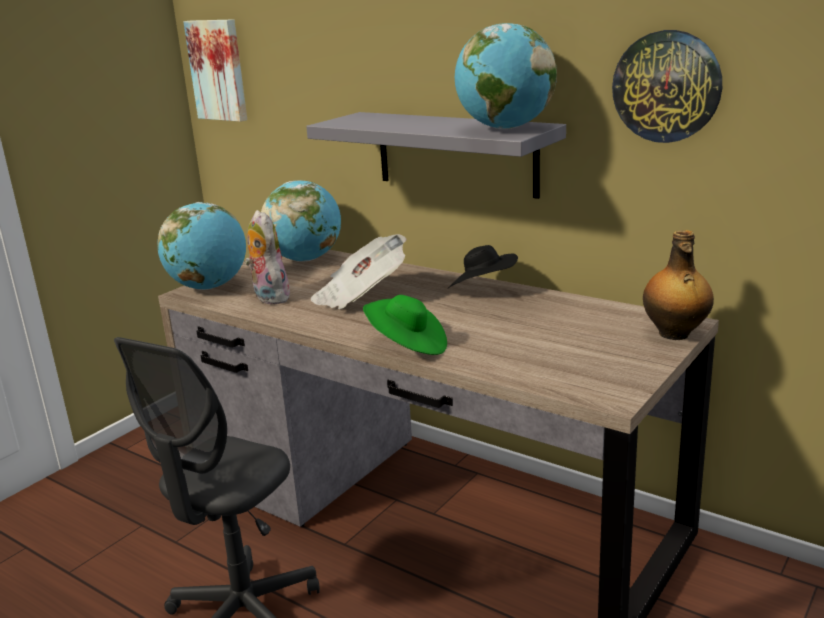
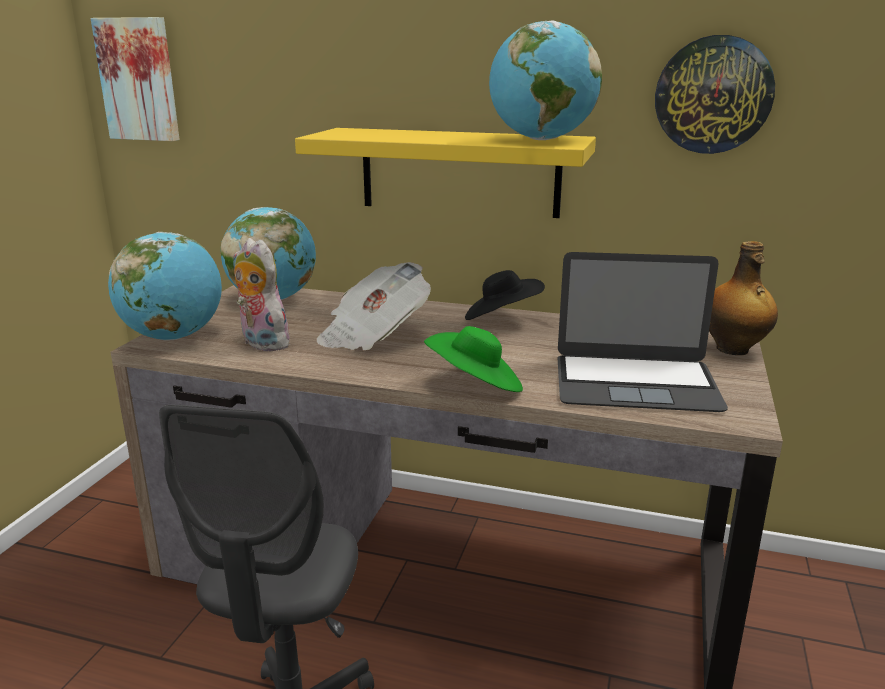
camera: 20 degrees left, 0 degrees up
grey shelf [306,112,566,199] -> yellow shelf [295,128,596,218]
none -> laptop [558,252,728,412]

